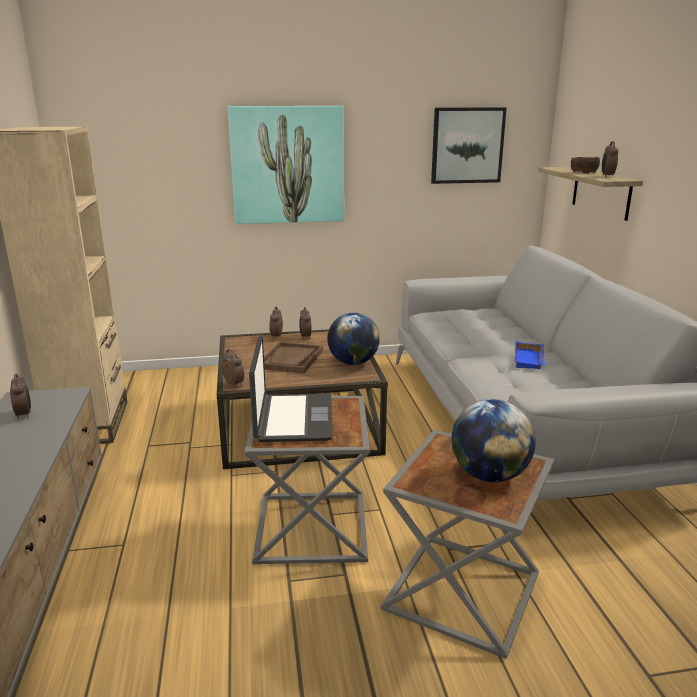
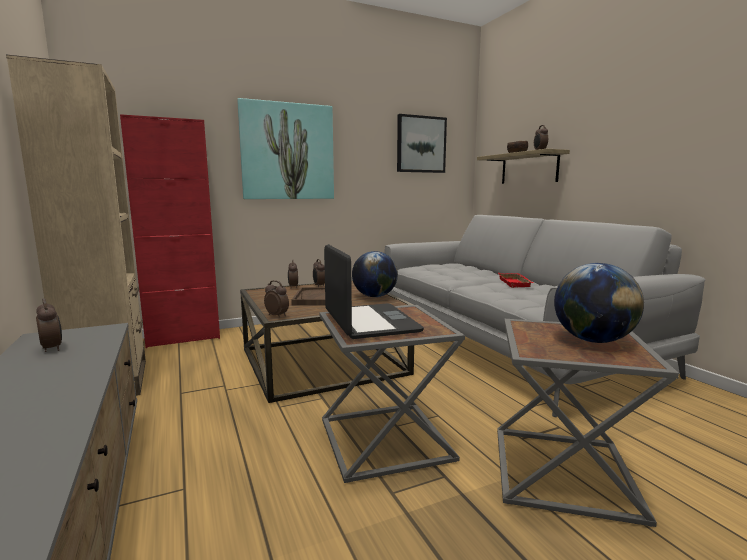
camera: 15 degrees left, 10 degrees down
blue tray [515,341,545,369] -> red tray [498,273,534,288]
none -> red cabinet [120,114,220,348]

